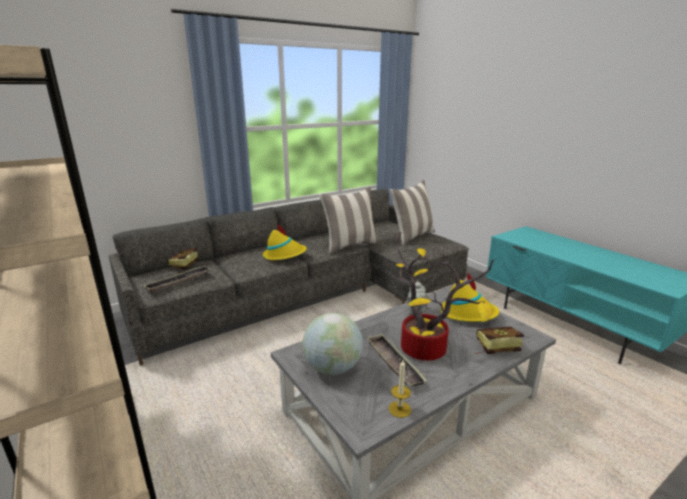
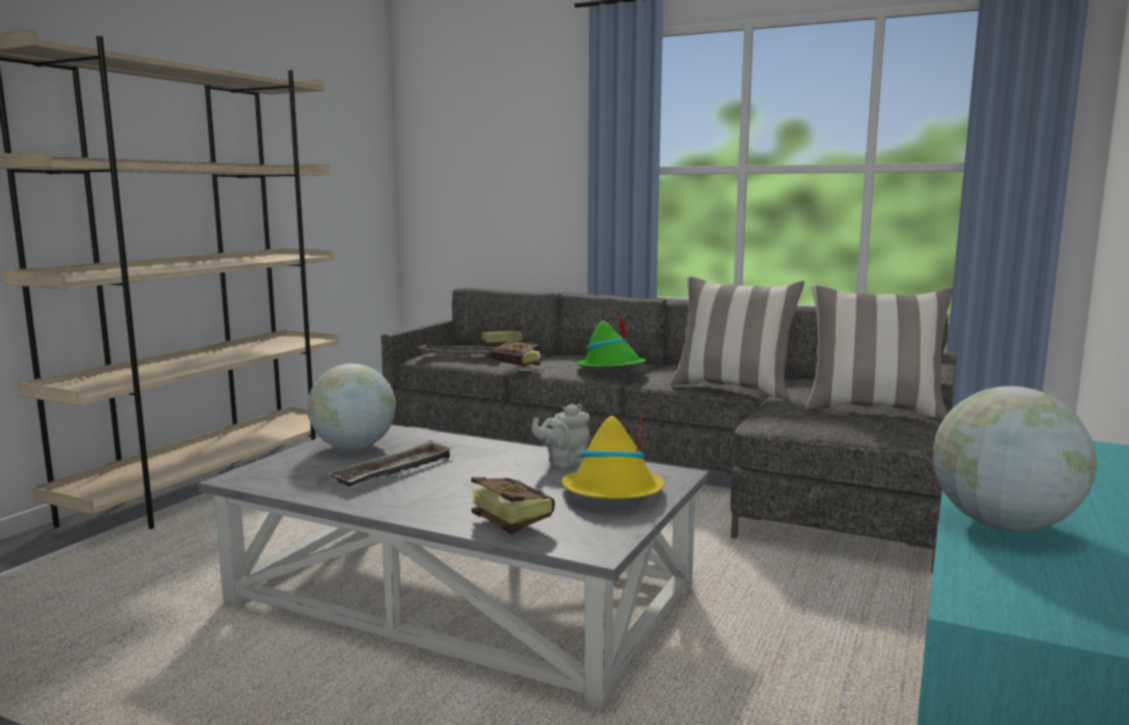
camera: 60 degrees right, 10 degrees down
yellow hat [263,225,307,260] -> green hat [575,315,646,367]
candle [389,360,411,418] -> none
potted plant [396,232,493,361] -> none
none -> book [491,339,545,372]
none -> globe [933,386,1097,531]

